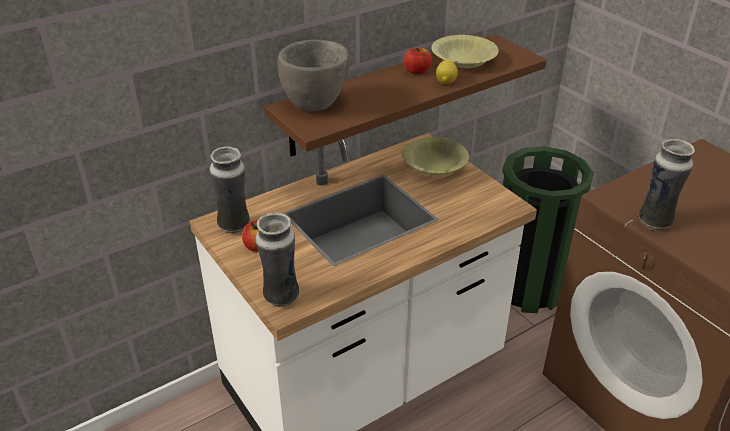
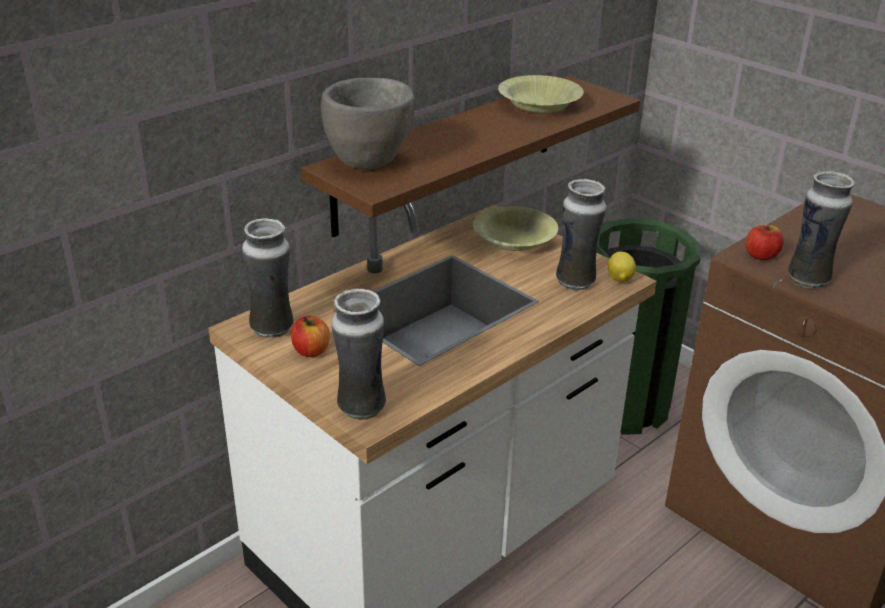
camera: 10 degrees left, 5 degrees down
apple [404,48,432,74] -> apple moved to [746,225,784,260]
lemon [436,60,458,84] -> lemon moved to [608,252,636,282]
none -> vase [556,179,606,291]

